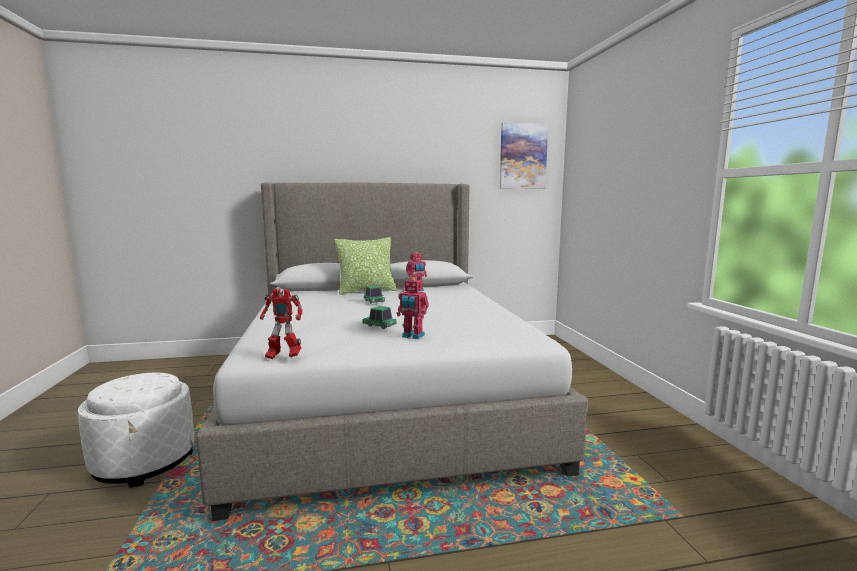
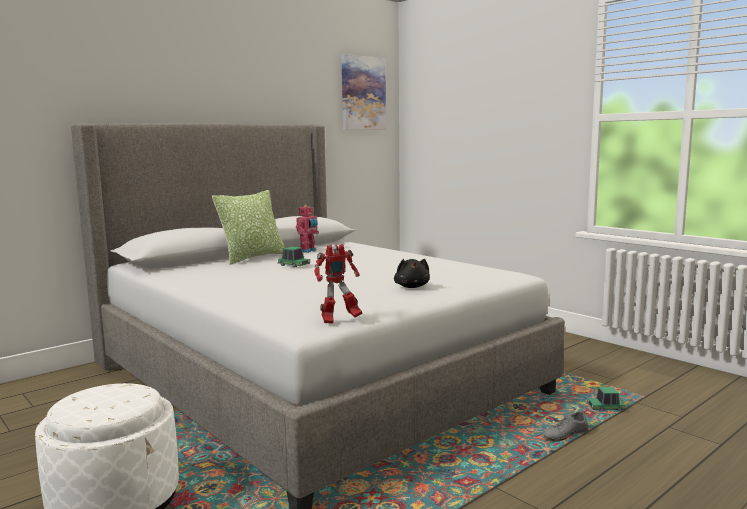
camera: 30 degrees left, 0 degrees up
toy car [363,306,397,329] -> toy car moved to [587,387,626,412]
toy robot [397,277,429,339] -> black plush toy [394,259,430,288]
none -> grey shoe [542,410,588,442]

